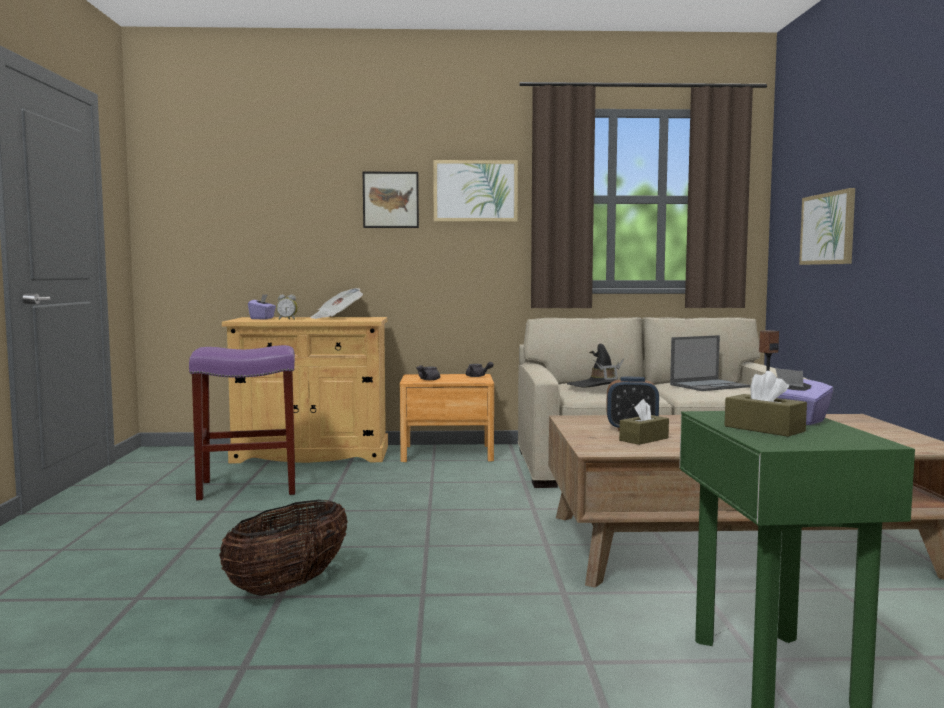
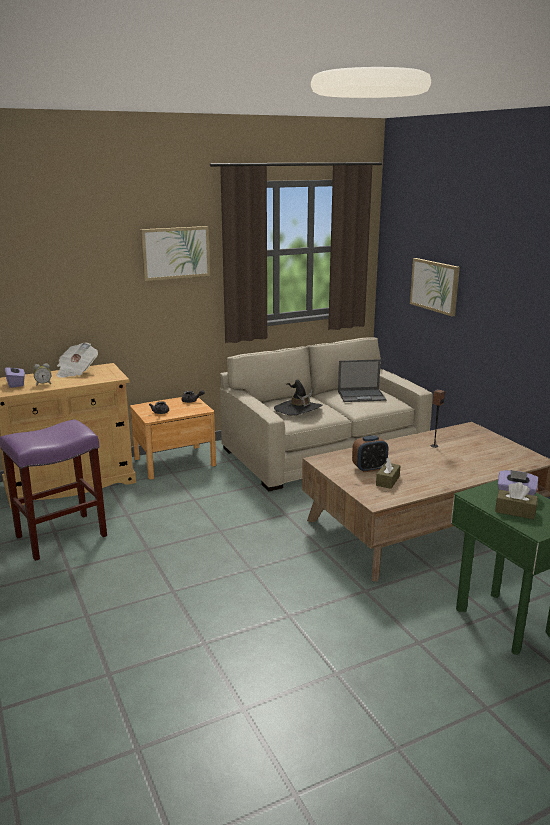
camera: 25 degrees left, 15 degrees up
basket [219,500,348,596] -> none
picture [363,172,419,228] -> none
laptop [670,335,750,391] -> laptop turned 45 degrees clockwise [338,359,386,402]

